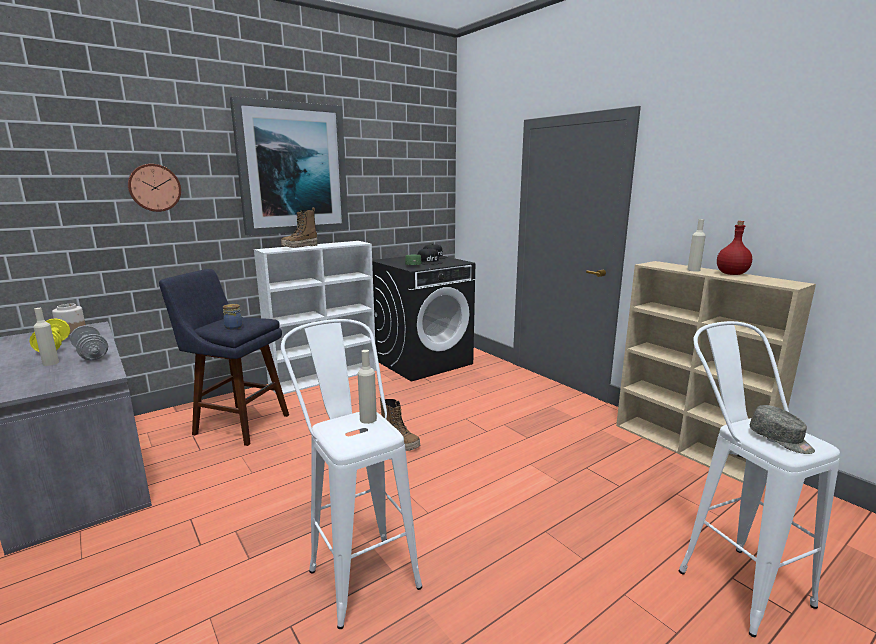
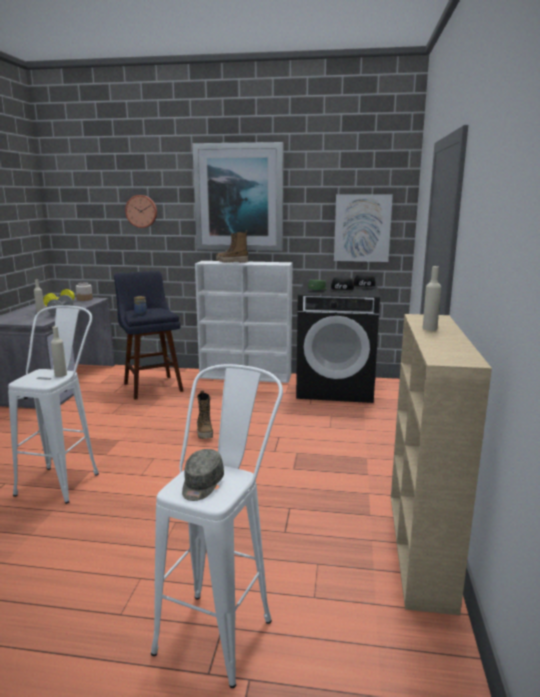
camera: 45 degrees right, 0 degrees up
red bottle [717,221,752,275] -> none
none -> picture [334,195,393,262]

